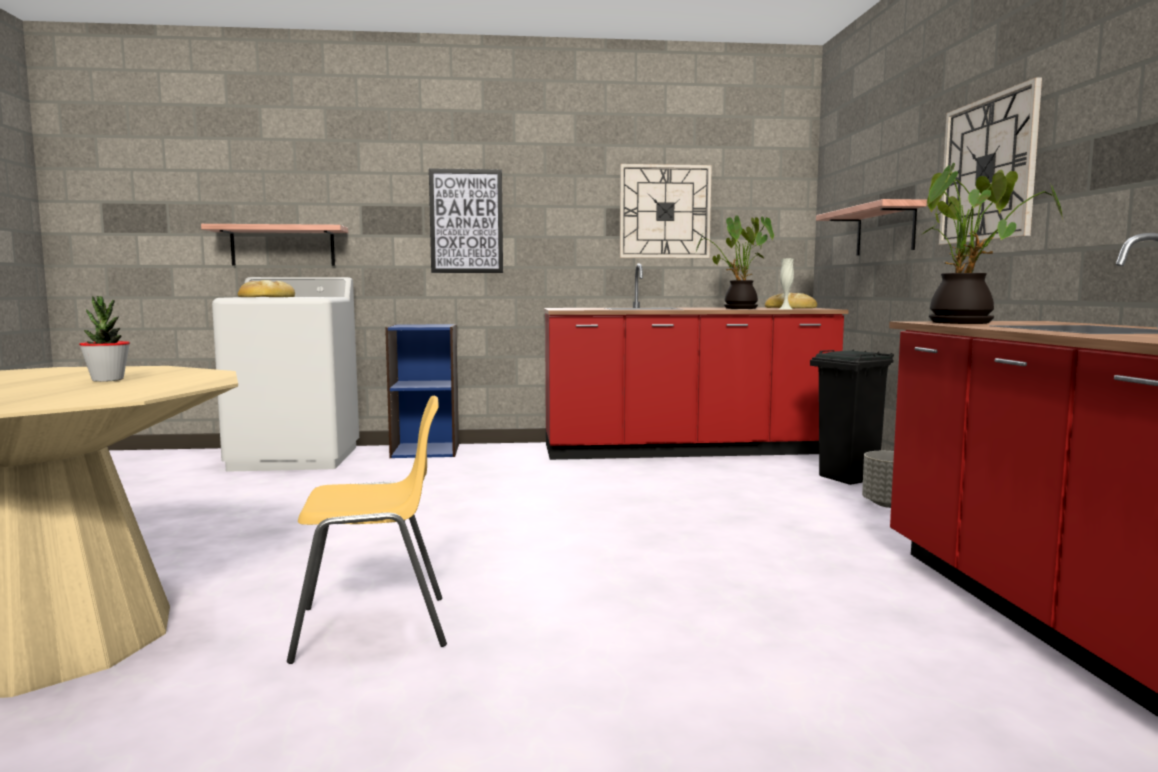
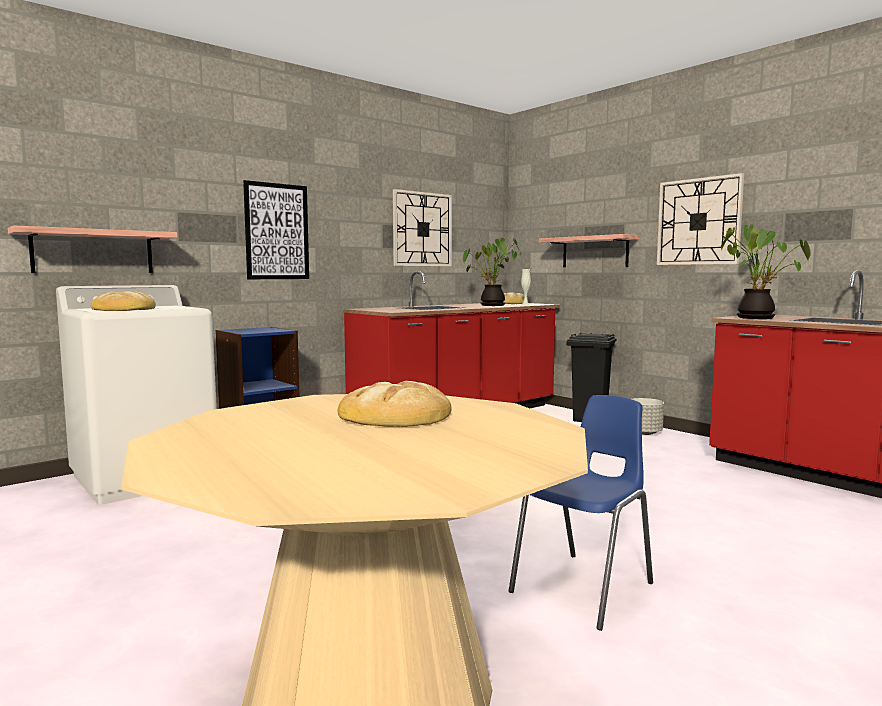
camera: 35 degrees left, 0 degrees up
potted plant [79,296,130,382] -> bread [337,381,452,427]
yellow chair [287,396,447,664] -> blue chair [509,395,653,631]

